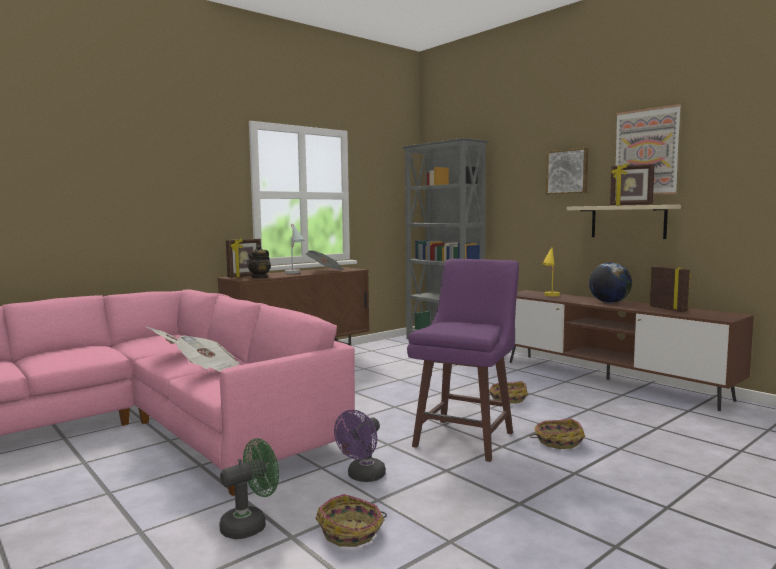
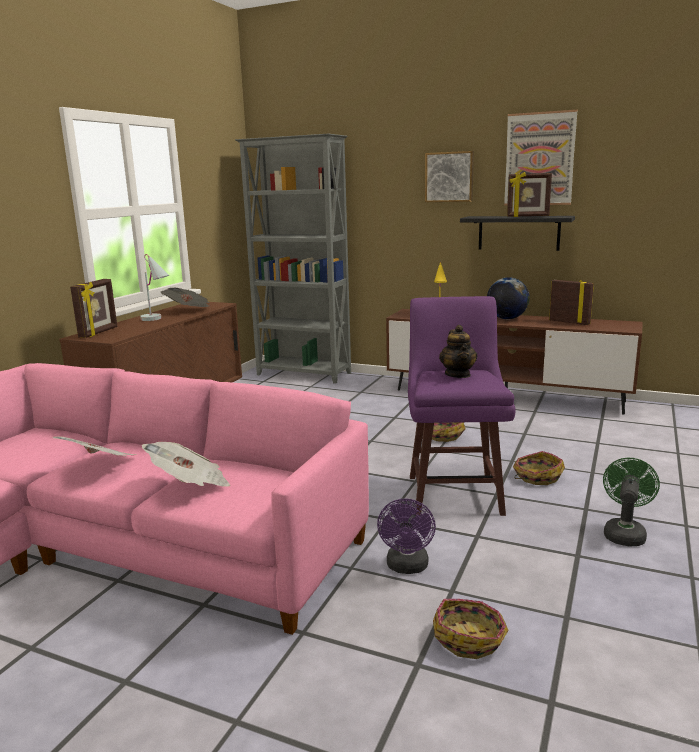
camera: 25 degrees left, 10 degrees up
green fan [219,438,279,539] -> green fan moved to [603,458,660,546]
teapot [248,245,271,279] -> teapot moved to [439,325,477,378]
beige shelf [567,205,681,239] -> black shelf [460,216,575,251]

